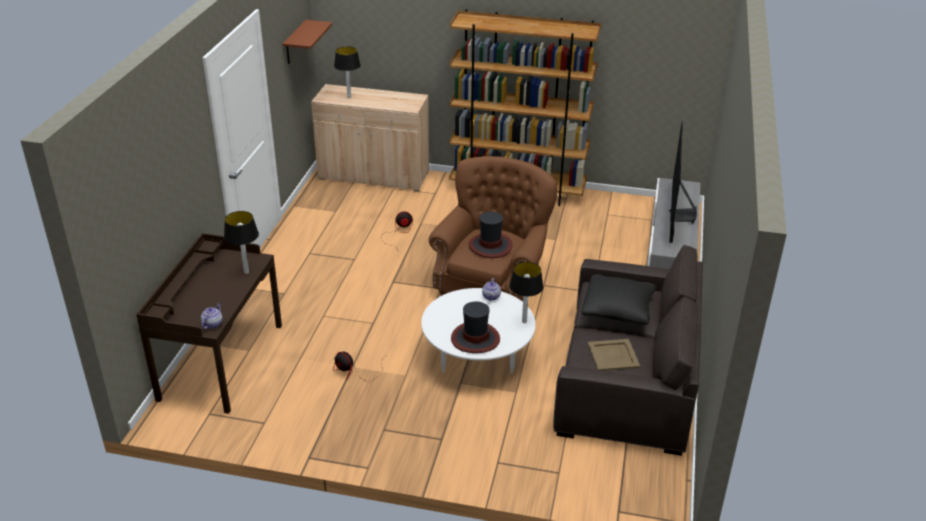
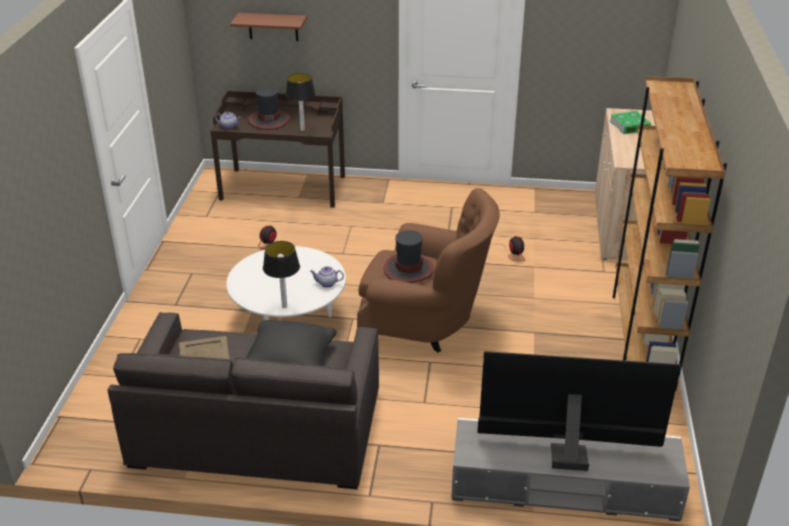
camera: 85 degrees right, 0 degrees up
brown shelf [283,20,333,64] -> brown shelf moved to [230,13,307,41]
table lamp [334,47,361,98] -> book [610,111,651,134]
hat [451,301,500,353] -> hat moved to [248,87,290,130]

